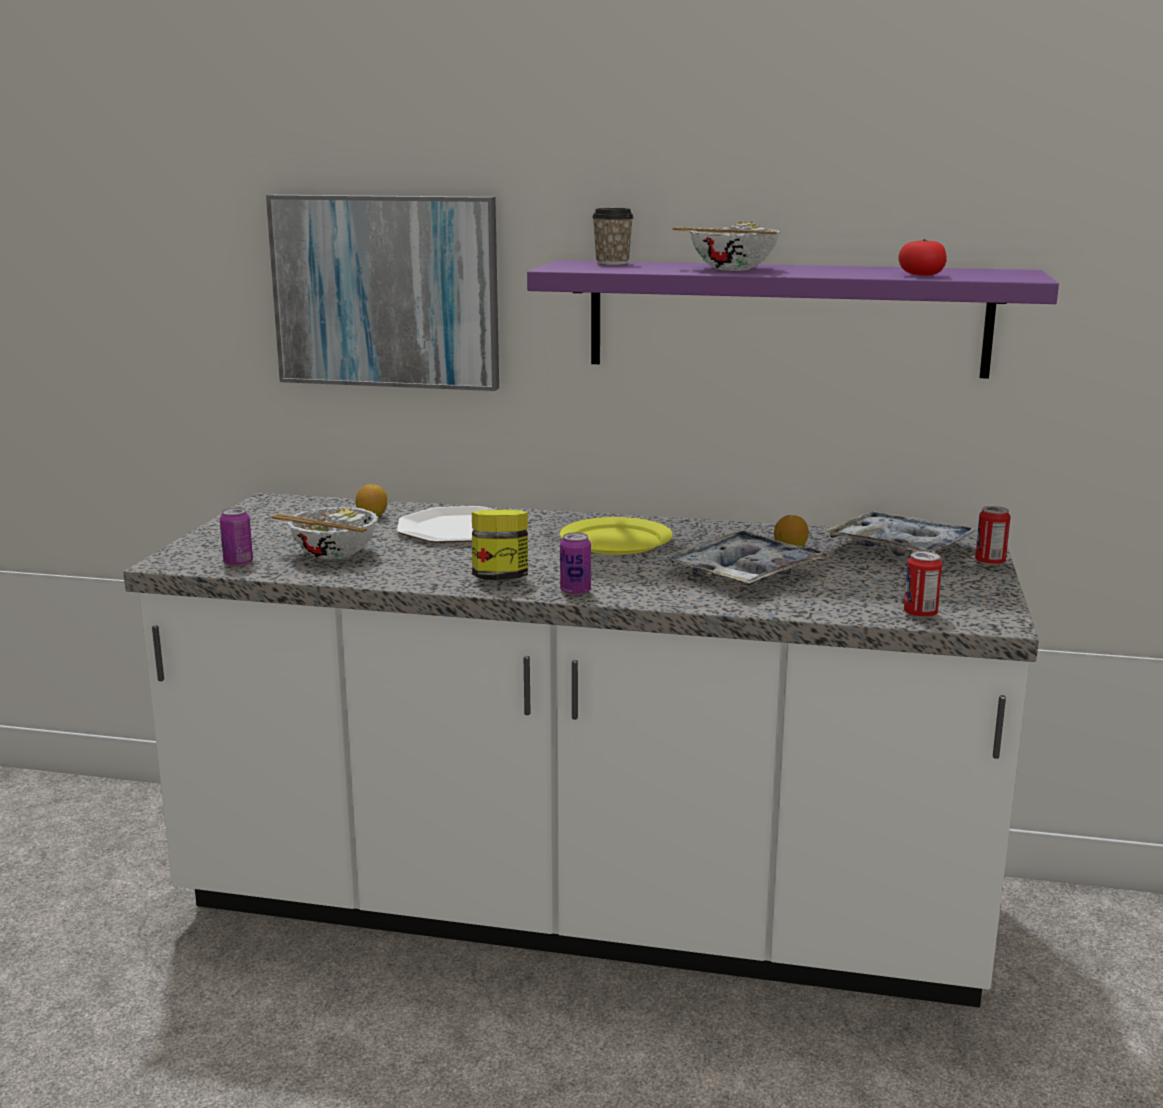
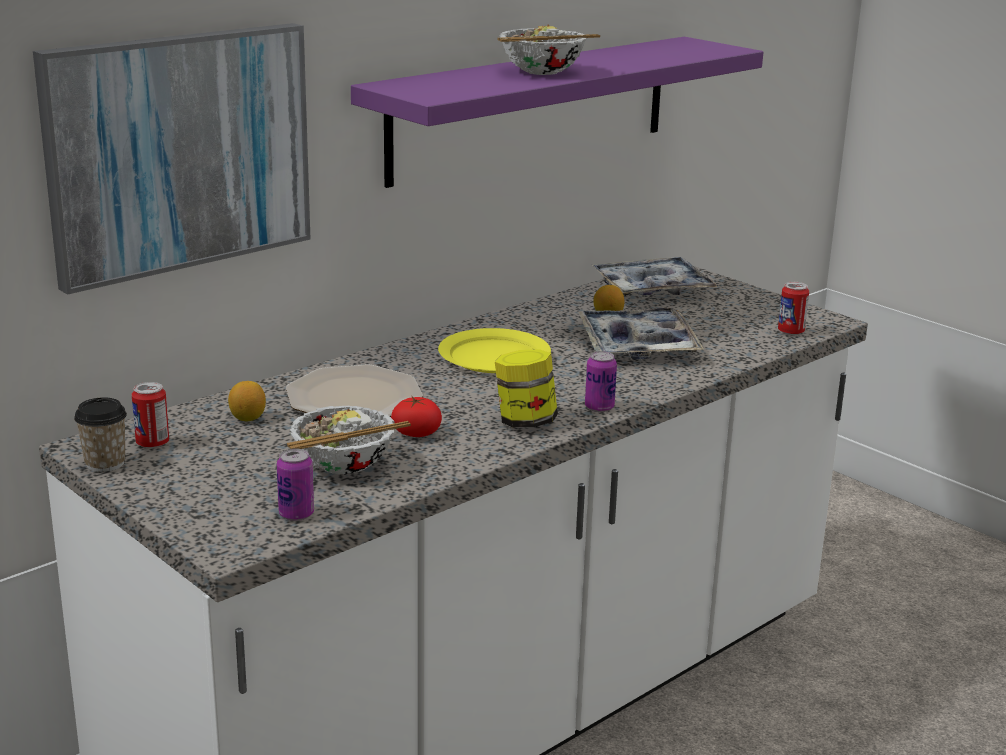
camera: 55 degrees left, 5 degrees up
cup [592,208,634,265] -> cup moved to [74,397,127,472]
tomato [899,239,947,276] -> tomato moved to [391,397,442,437]
can [975,506,1011,566] -> can moved to [132,382,169,449]

